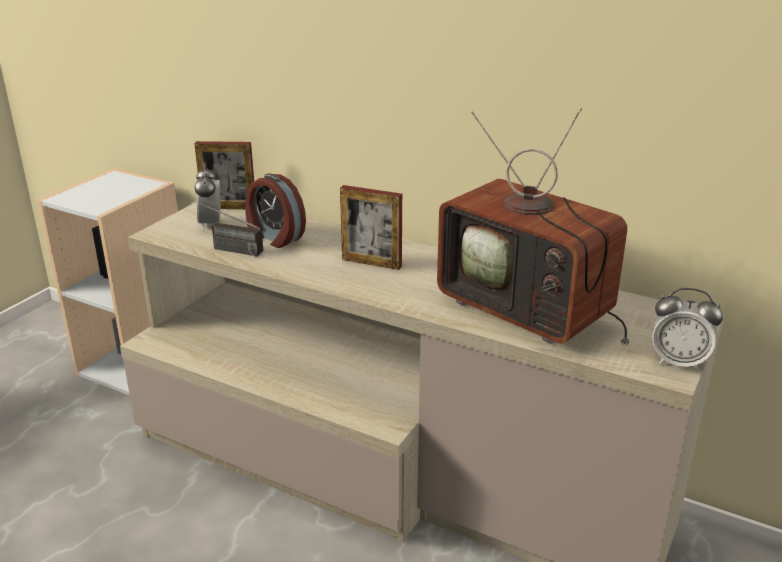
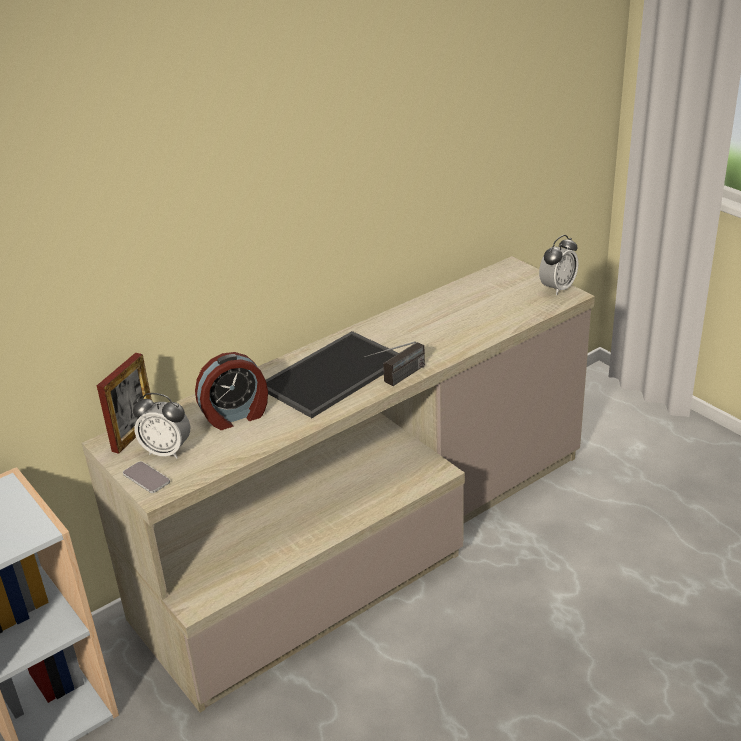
camera: 65 degrees left, 5 degrees up
radio [192,200,263,256] -> radio moved to [364,342,425,386]
picture frame [340,185,402,270] -> tray [266,331,399,418]
television [437,108,629,346] -> none
none -> phone [123,461,170,493]

